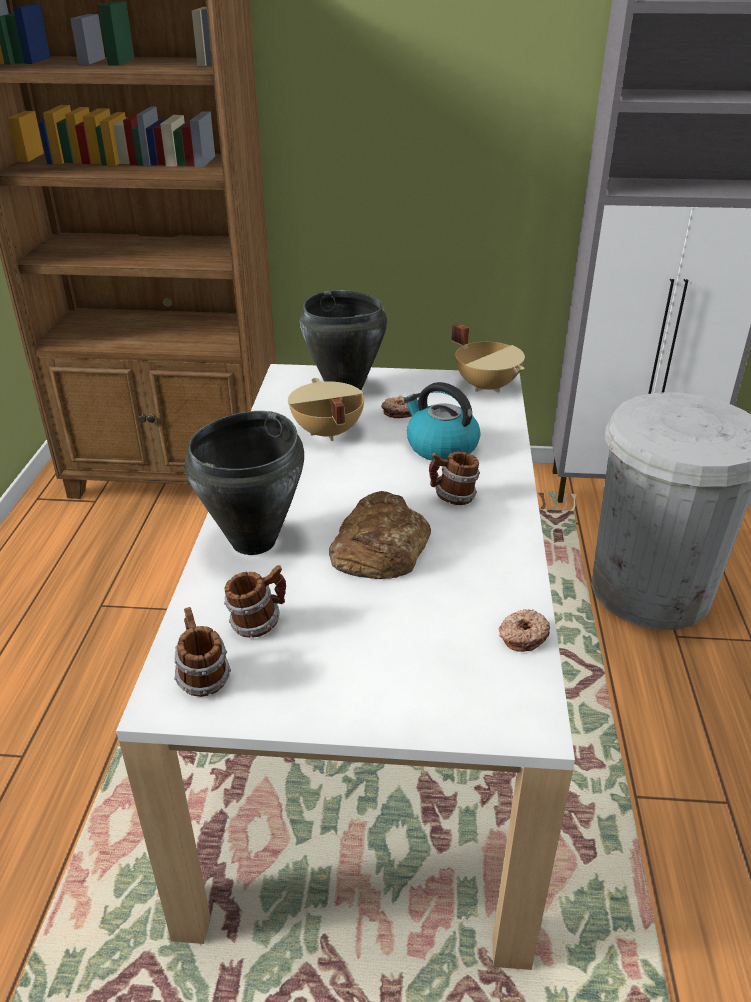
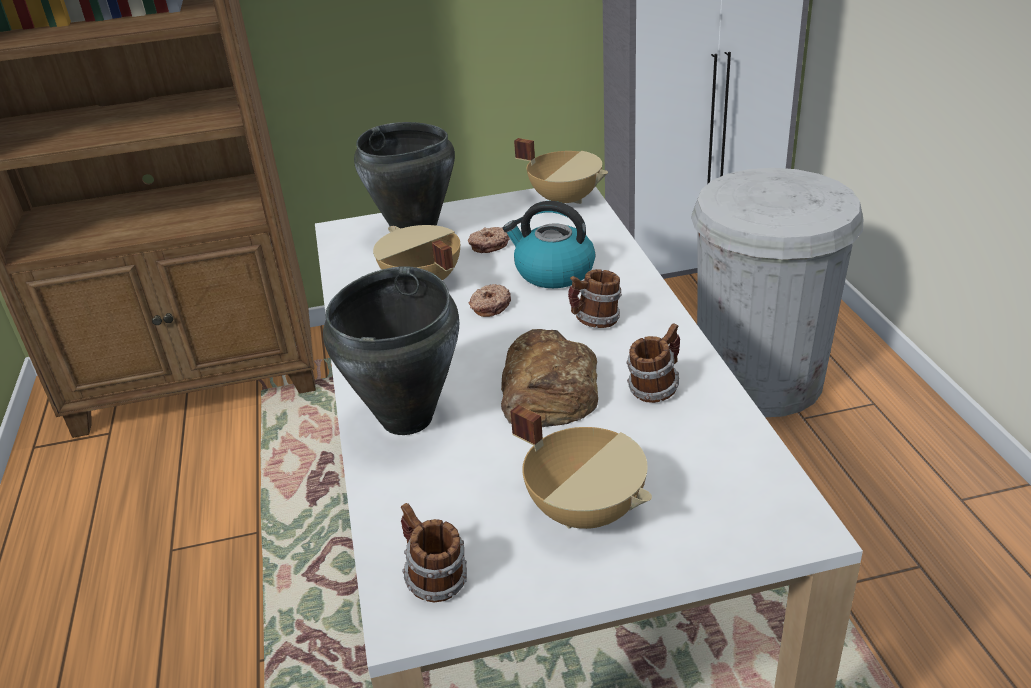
camera: 15 degrees left, 0 degrees up
mug [224,565,286,638] -> mug moved to [626,323,680,403]
donut [499,609,550,652] -> donut moved to [469,284,511,317]
none -> beige cooking pot [511,405,652,529]

